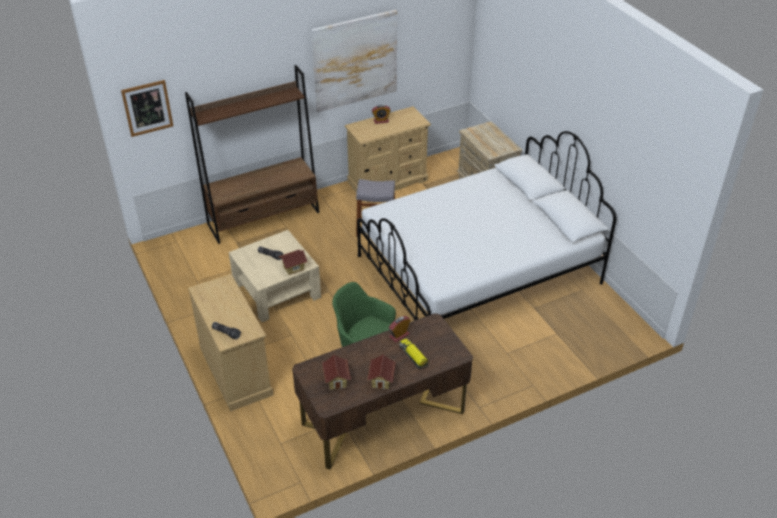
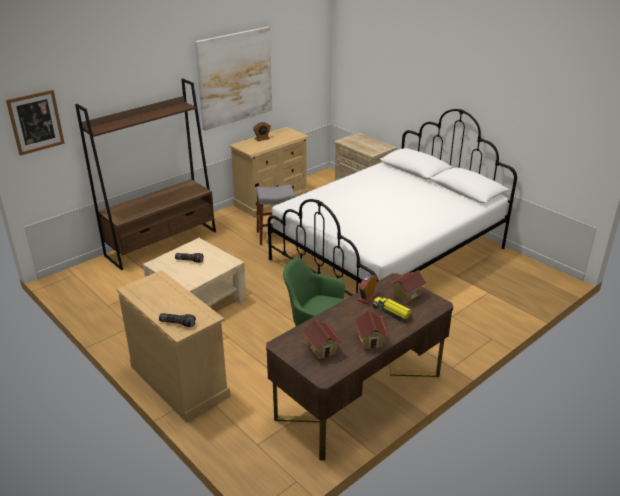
camera: 15 degrees left, 10 degrees down
toy house [278,249,308,275] -> toy house moved to [389,270,428,303]

